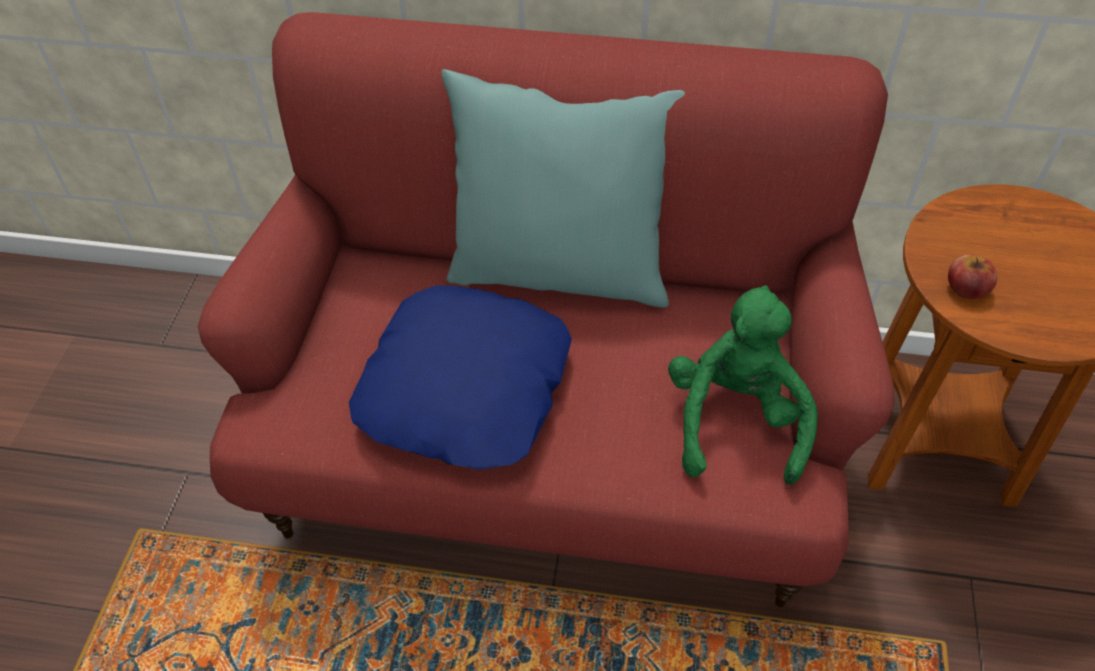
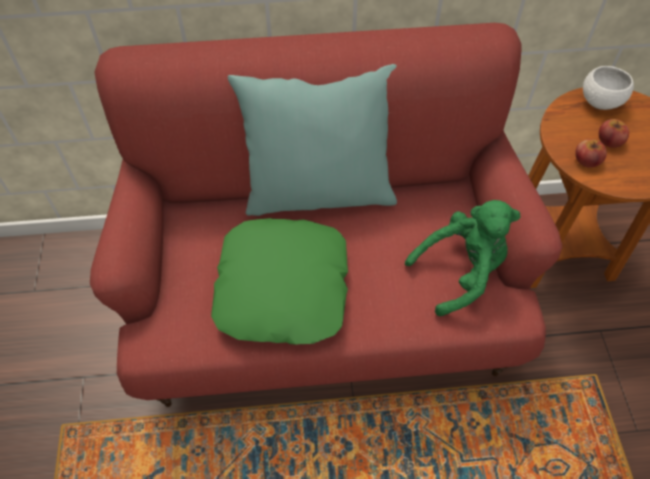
camera: 15 degrees left, 5 degrees up
blue pillow [349,285,572,470] -> green pillow [211,218,348,344]
green plush toy [668,285,818,485] -> green plush toy turned 75 degrees clockwise [405,200,521,316]
none -> white bowl [583,66,634,110]
none -> apple [599,119,629,148]

